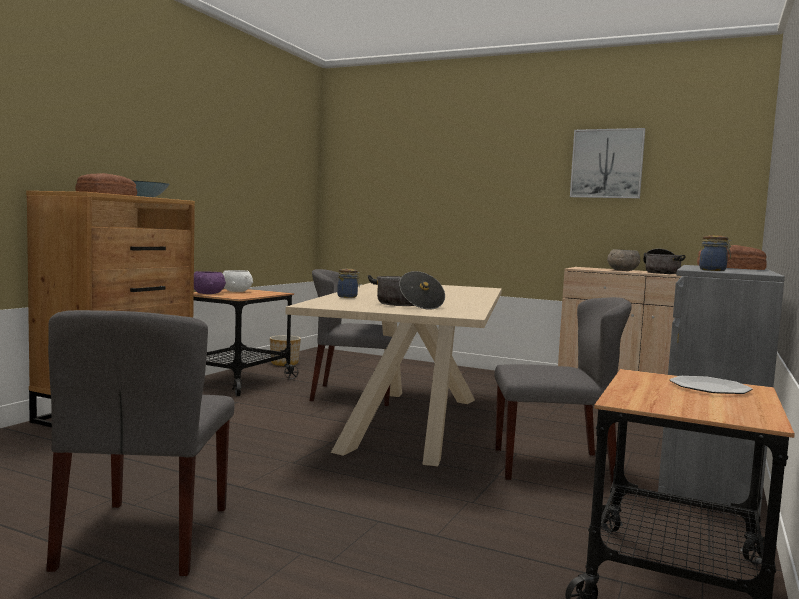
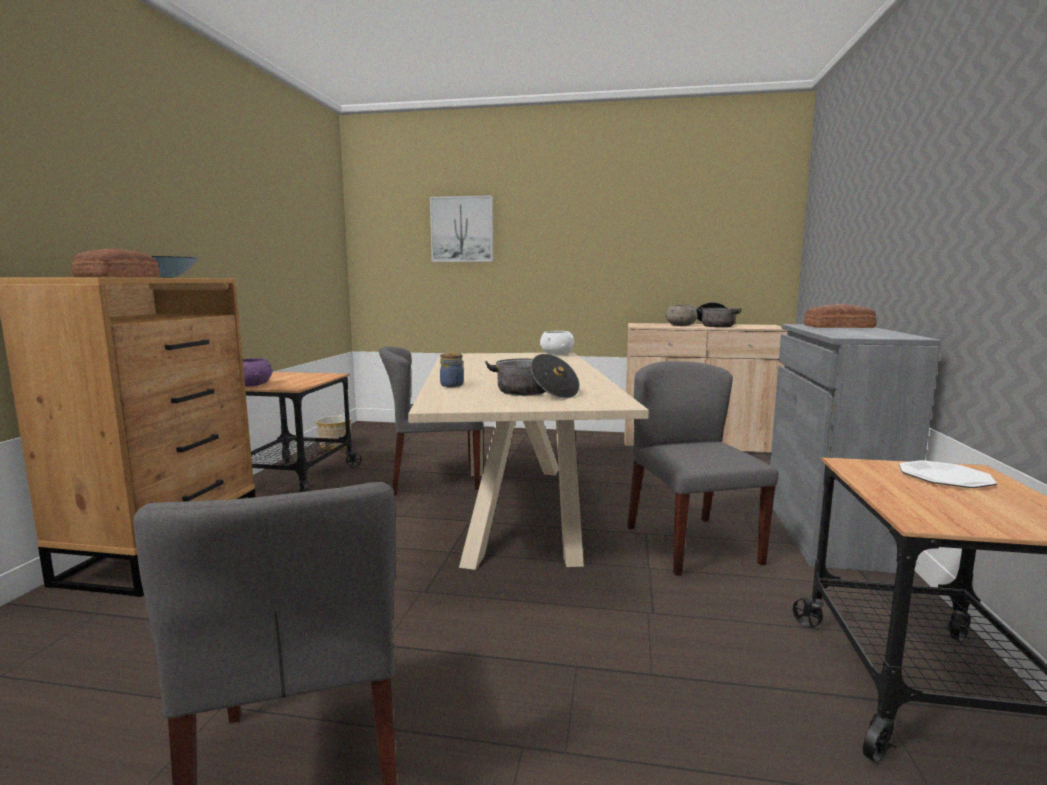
camera: 15 degrees left, 5 degrees up
white bowl [223,270,253,292] -> white bowl moved to [540,331,574,355]
grey chair [494,297,632,484] -> grey chair turned 90 degrees counterclockwise [627,361,778,576]
picture [570,128,645,198] -> picture moved to [430,195,493,262]
jar [699,235,732,271] -> none

